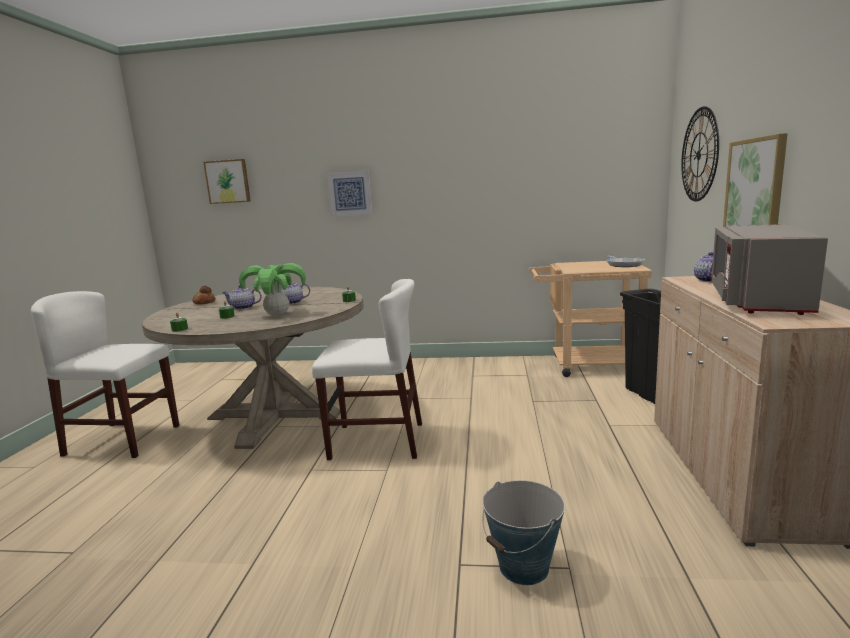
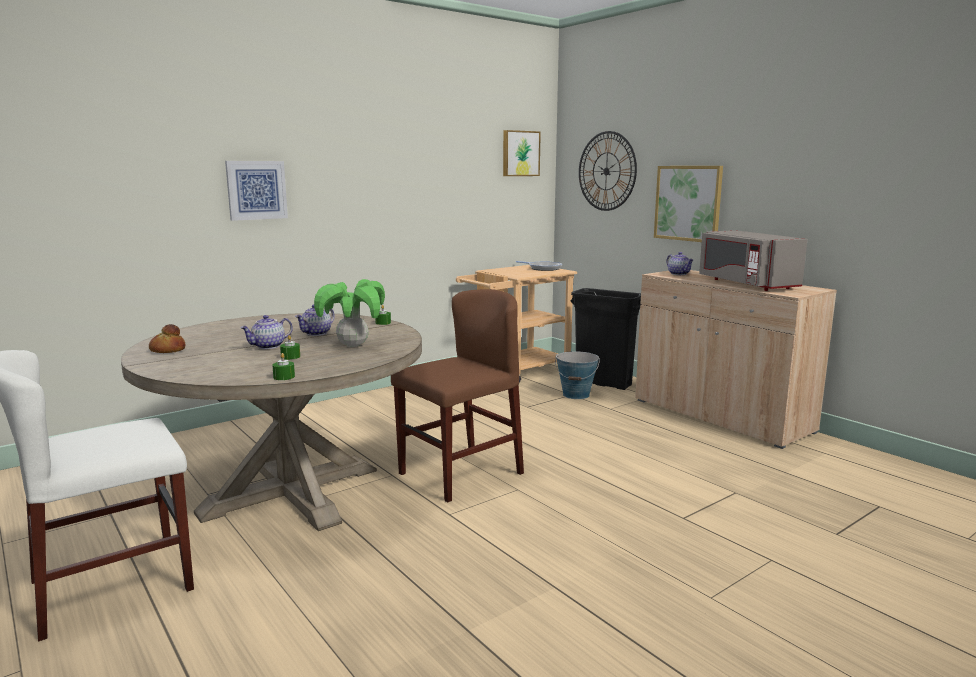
camera: 45 degrees left, 0 degrees up
picture [203,159,251,204] -> picture moved to [503,130,541,176]
white chair [312,279,422,460] -> brown chair [391,289,524,502]
bucket [482,480,565,585] -> bucket moved to [555,351,600,399]

